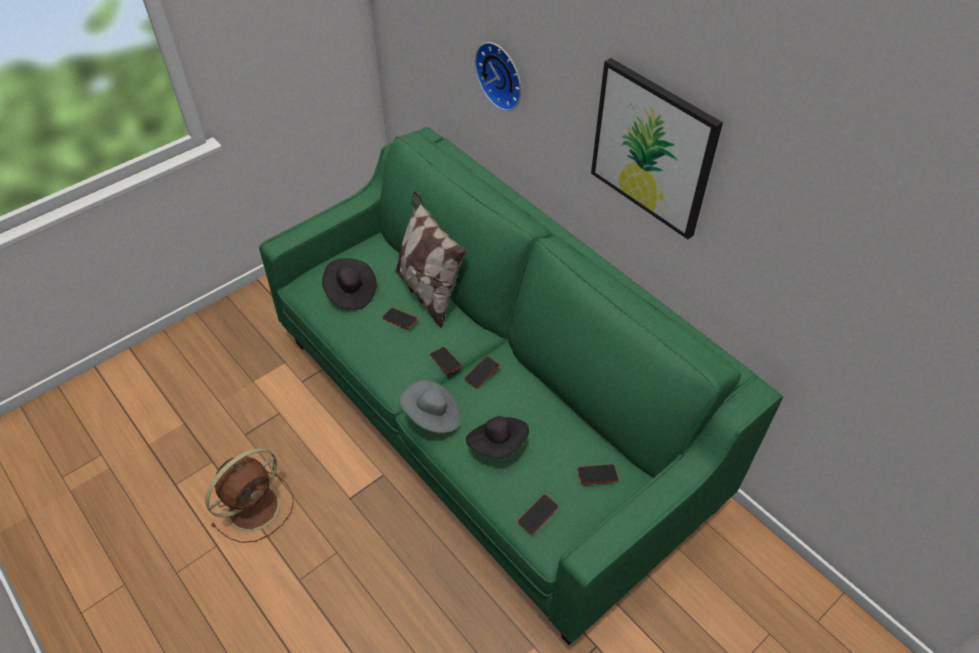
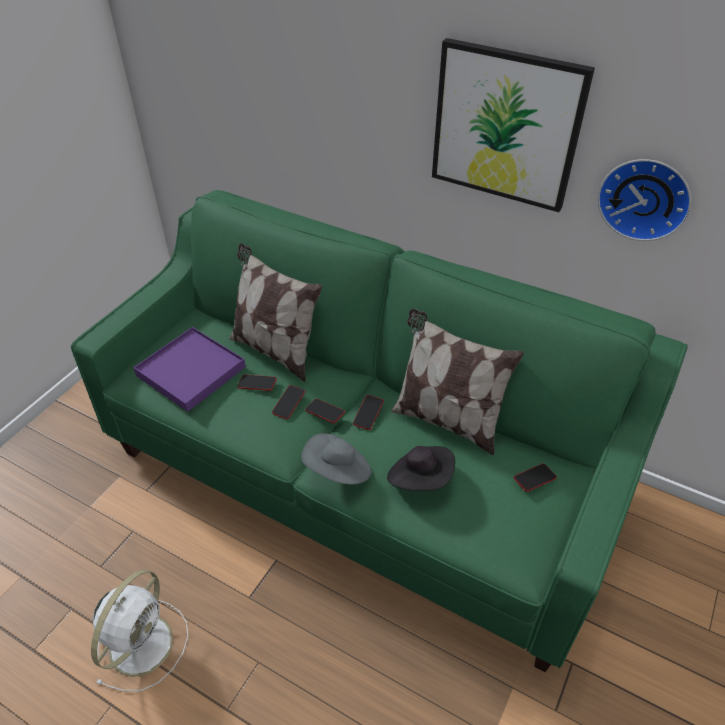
camera: 20 degrees left, 5 degrees down
brown fan [205,448,294,543] -> white fan [91,569,188,691]
black hat [322,258,377,310] -> purple tray [133,327,246,412]
wall clock [475,42,521,111] -> wall clock moved to [597,159,692,241]
phone [518,495,558,534] -> phone moved to [272,385,305,419]
none -> pillow [391,308,524,455]

